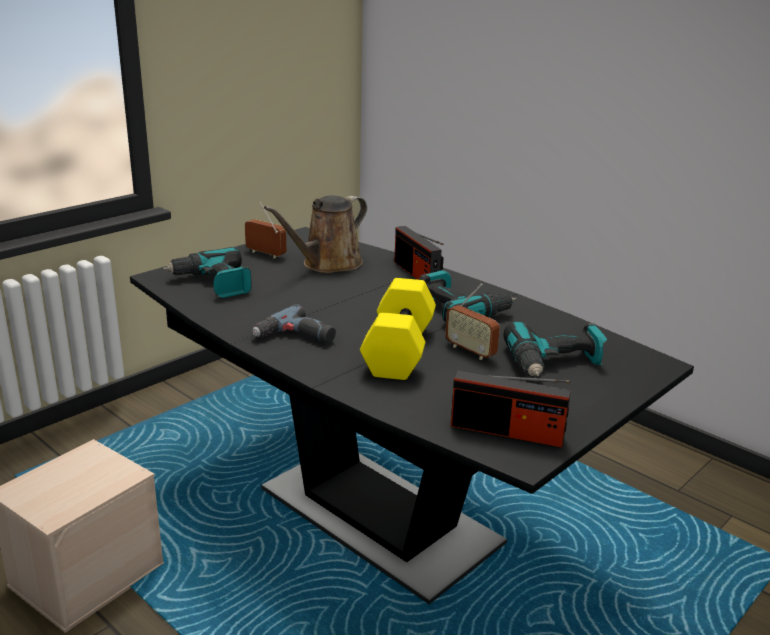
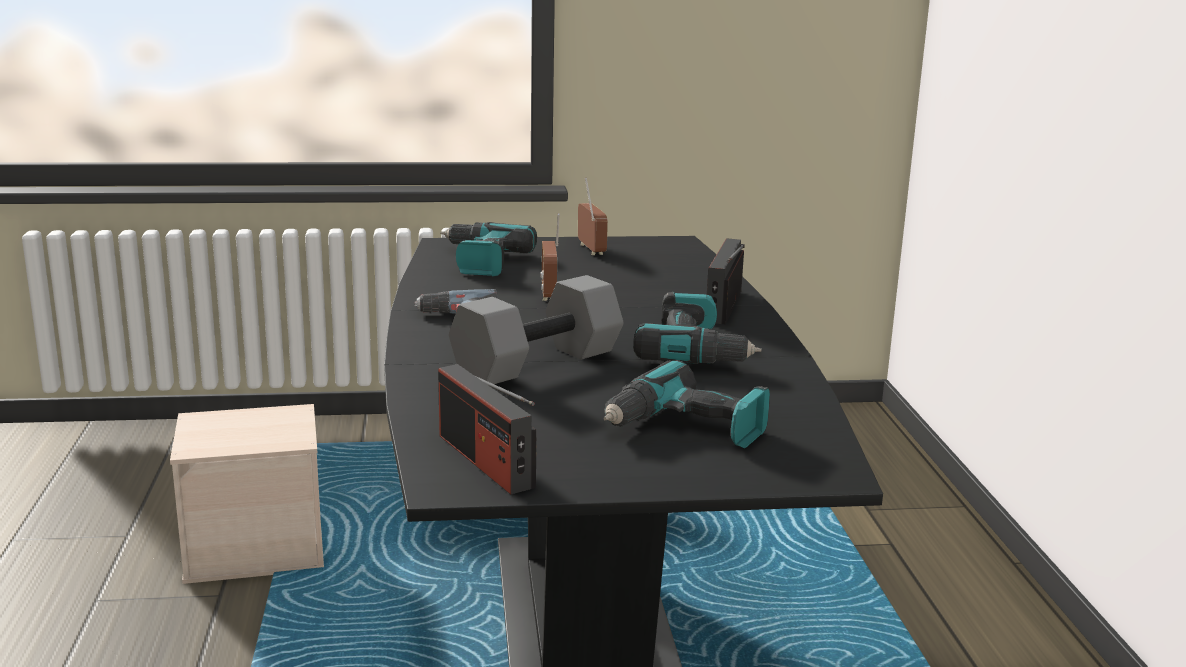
camera: 40 degrees right, 5 degrees down
brown watering can [264,195,367,273] -> none
yellow dumbbell [360,278,436,380] -> grey dumbbell [449,275,623,384]
radio [445,283,500,360] -> radio moved to [541,213,560,301]

